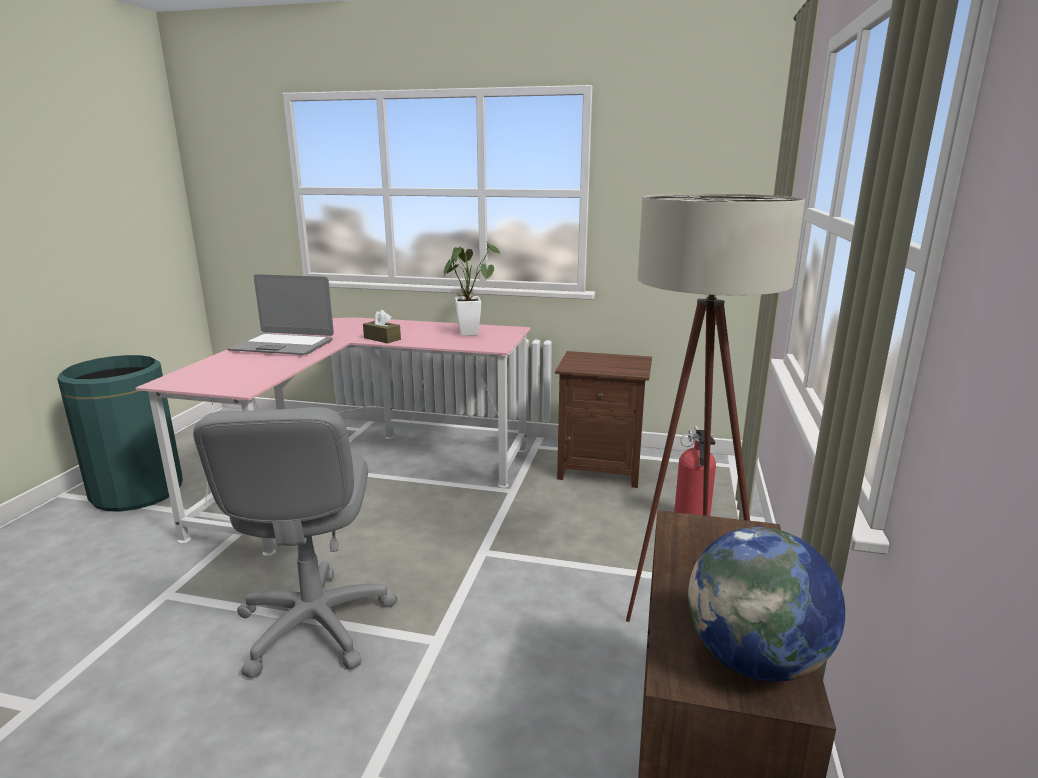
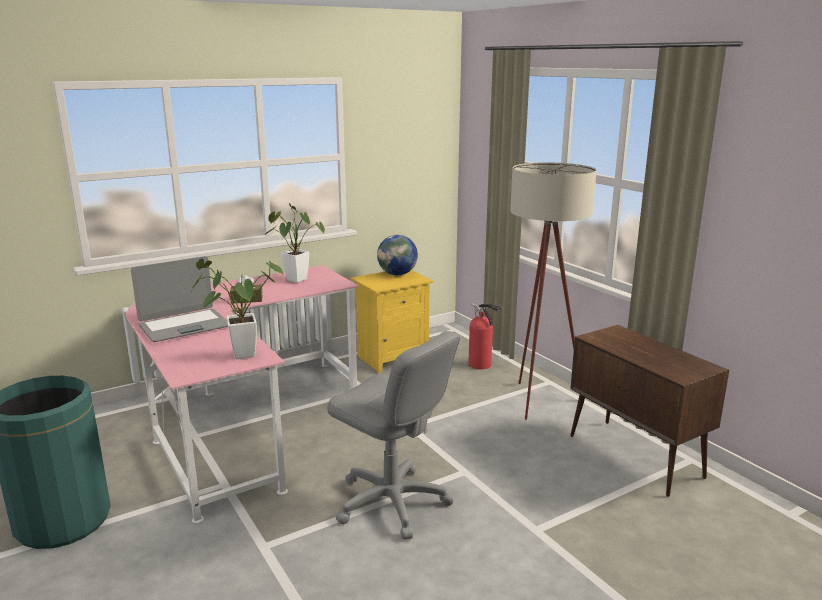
camera: 45 degrees left, 0 degrees up
brown nightstand [555,351,652,488] -> yellow nightstand [351,270,433,373]
globe [688,527,845,682] -> globe moved to [377,235,418,275]
none -> potted plant [192,259,284,359]

